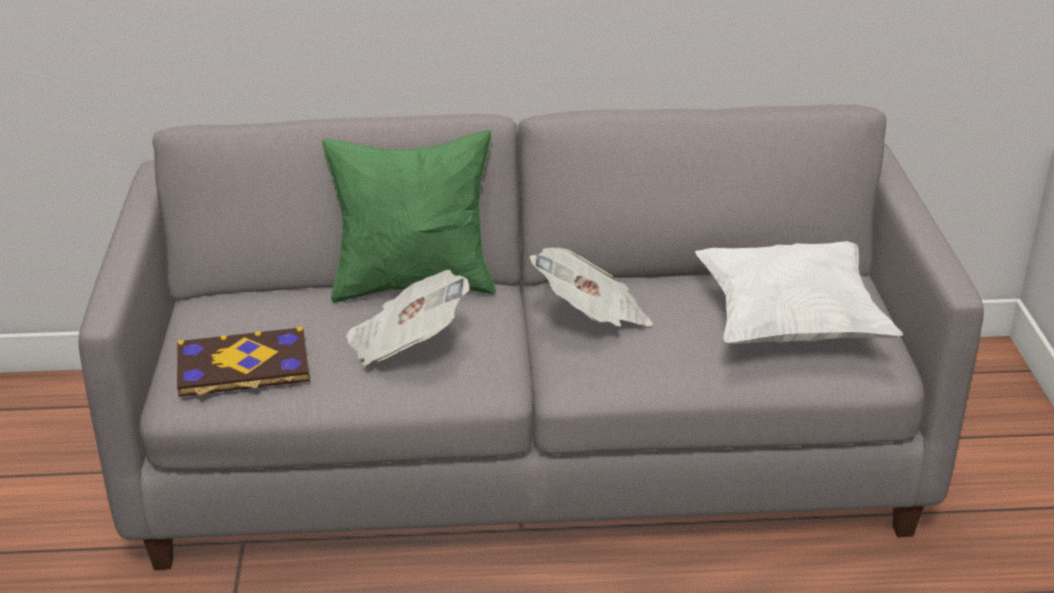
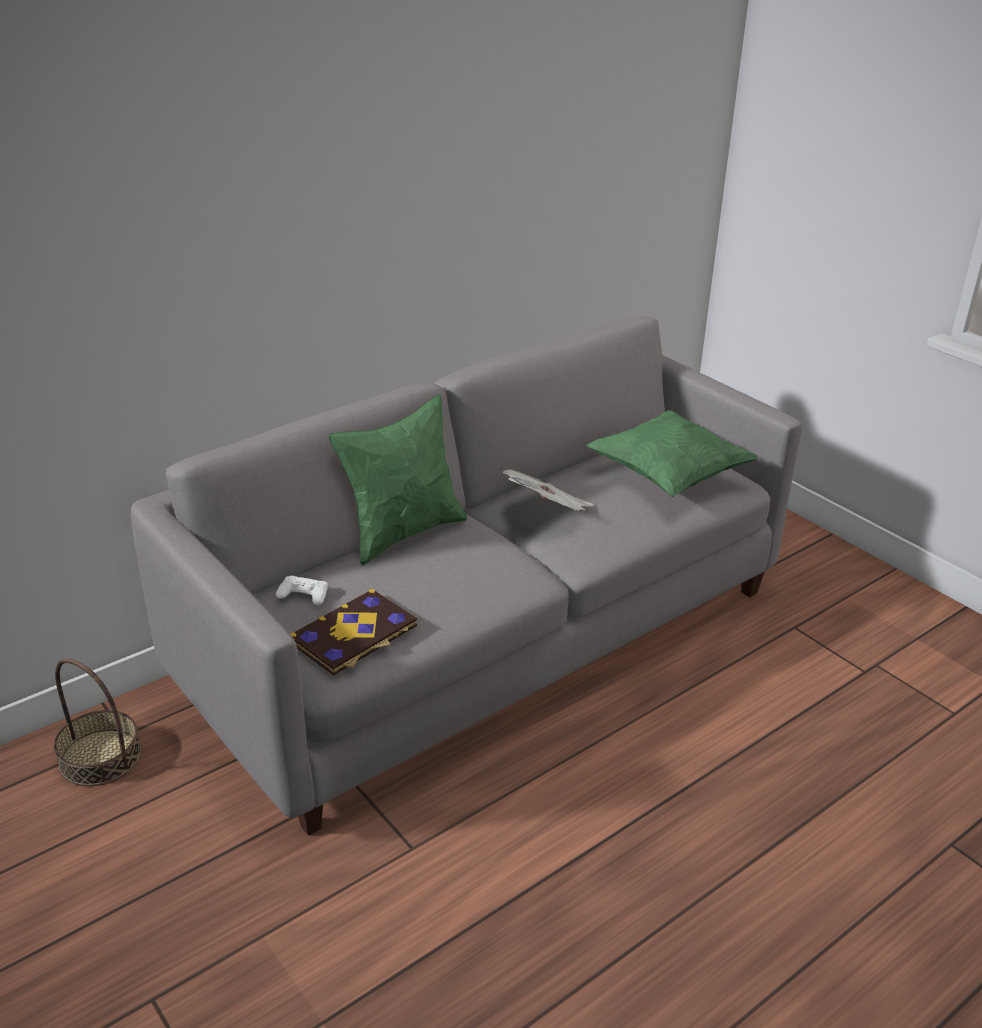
camera: 35 degrees left, 0 degrees up
newspaper [346,270,470,366] -> none
white pillow [695,241,903,344] -> green pillow [586,410,758,497]
none -> basket [54,658,141,786]
none -> white game controller [276,576,328,605]

